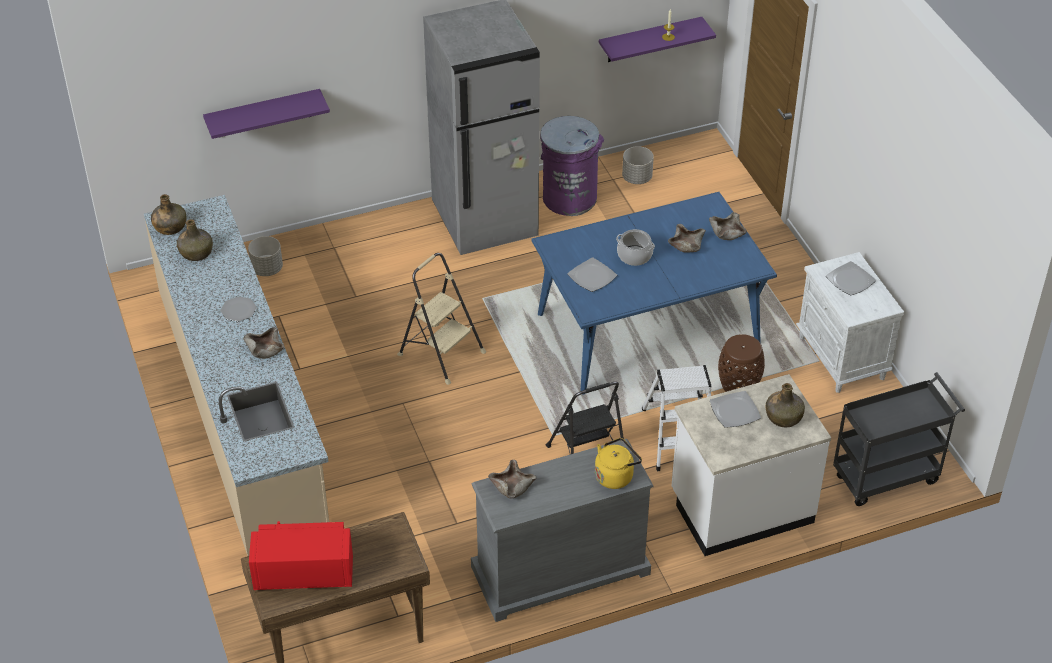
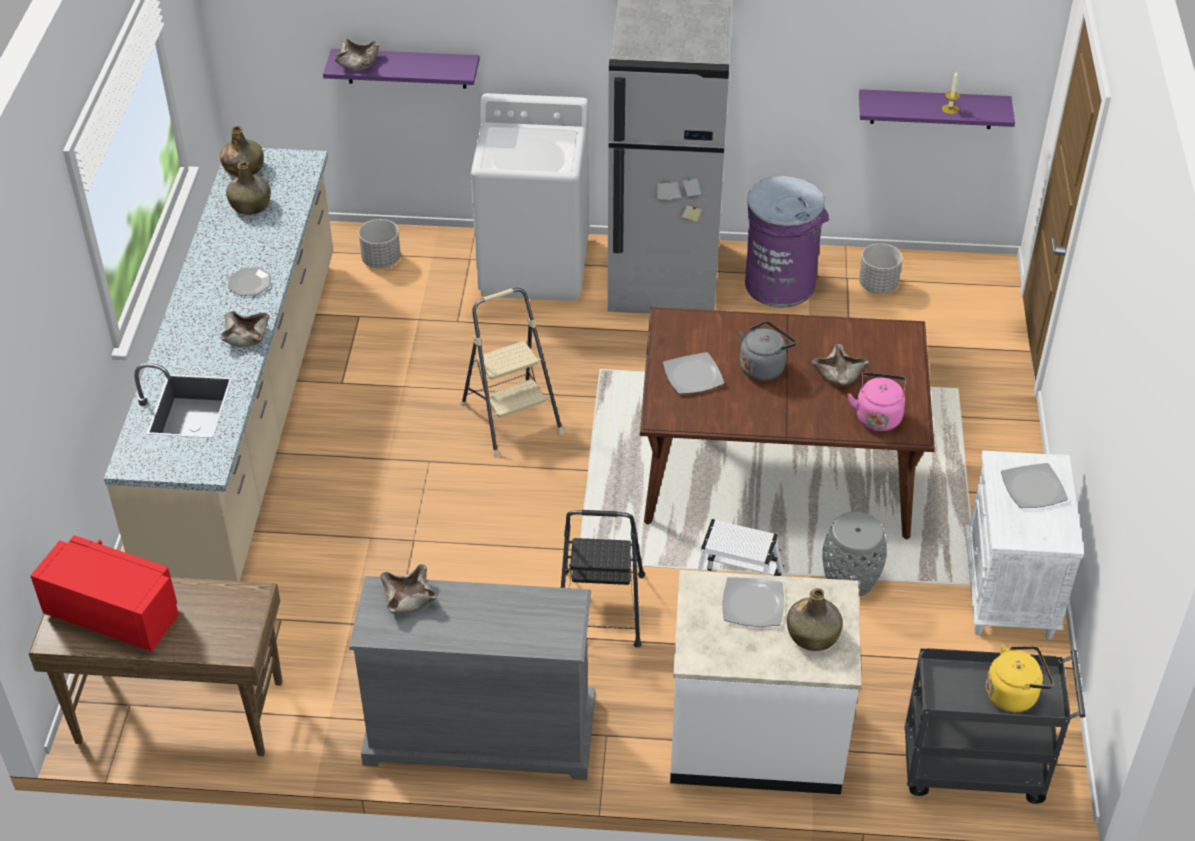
camera: 25 degrees right, 0 degrees up
blue dining table [532,192,777,395] -> brown dining table [640,307,935,539]
yellow kettle [595,438,642,489] -> yellow kettle moved to [986,644,1054,712]
cooking pot [616,229,655,266] -> grey kettle [739,321,796,381]
beige bowl [709,212,747,240] -> beige bowl moved to [334,39,380,70]
brown stool [718,334,765,392] -> grey stool [822,511,887,596]
none -> white washing machine [471,93,589,301]
none -> pink kettle [847,372,906,431]

